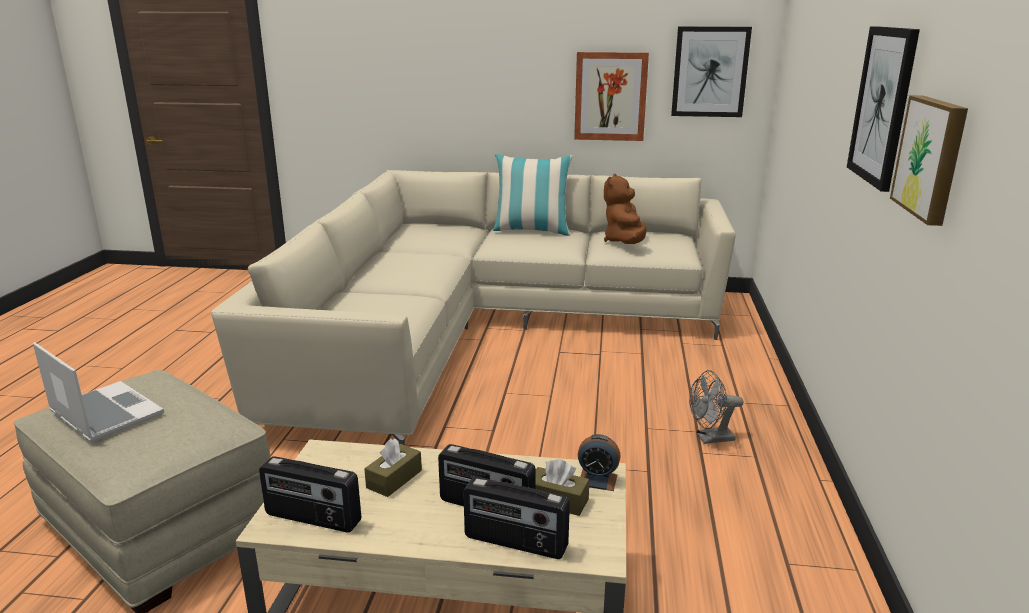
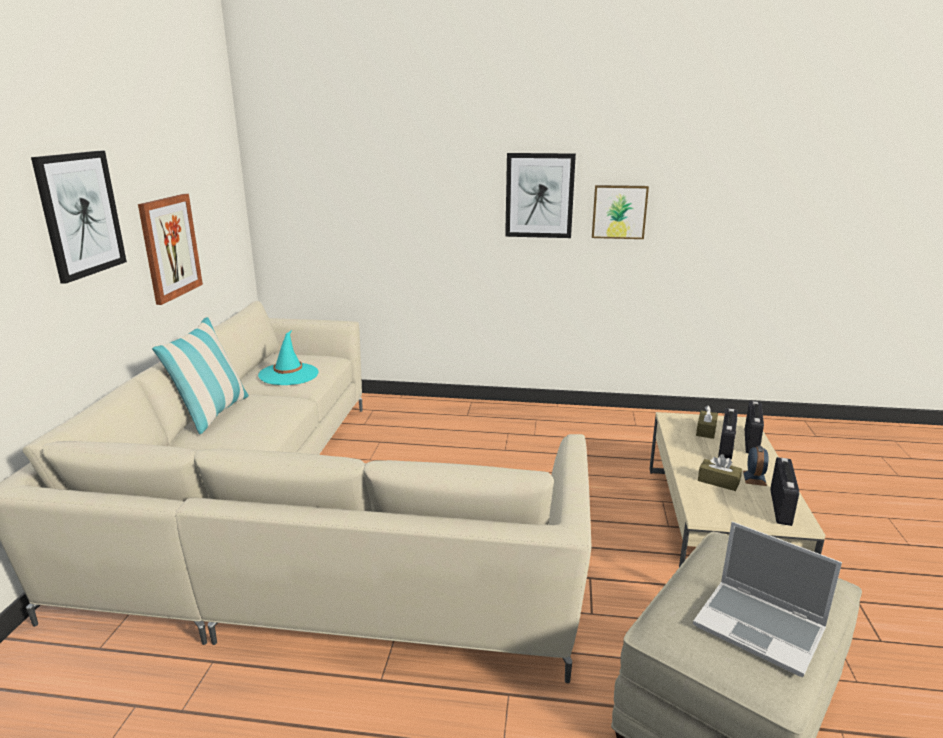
camera: 90 degrees left, 0 degrees up
laptop [33,342,164,442] -> laptop turned 90 degrees counterclockwise [693,522,842,677]
alarm clock [578,434,621,491] -> alarm clock moved to [743,446,768,486]
brown plush toy [604,174,646,244] -> turquoise hat [258,330,319,385]
picture [671,26,752,117] -> picture moved to [31,151,127,284]
grey fan [689,370,744,444] -> none

